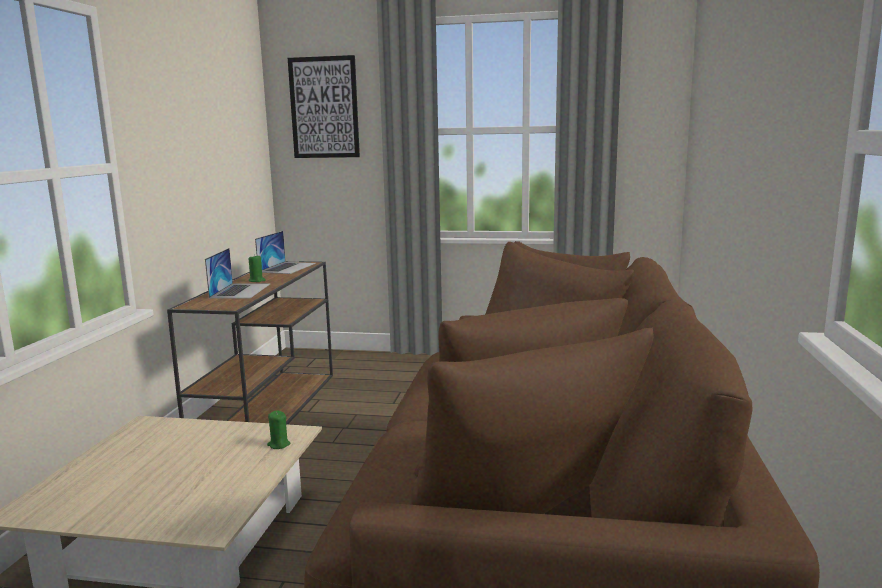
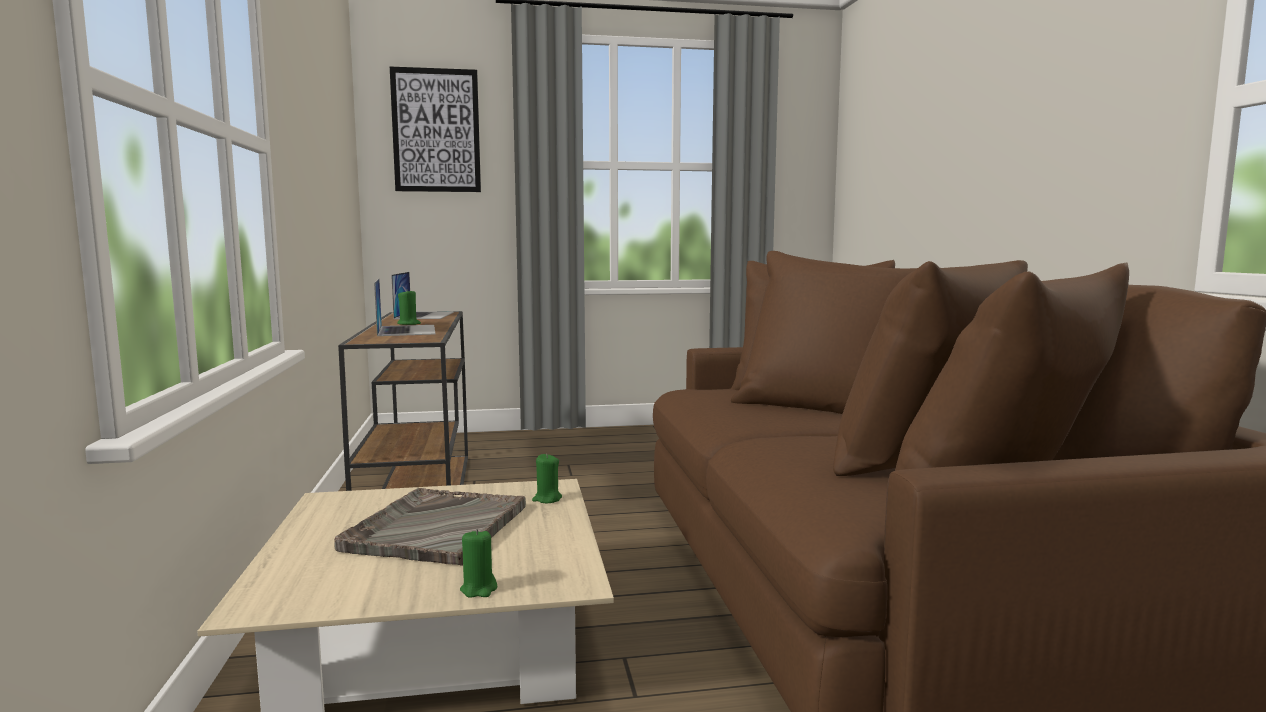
camera: 20 degrees left, 5 degrees down
none -> grey tray [334,488,526,566]
none -> green candle [460,529,497,598]

